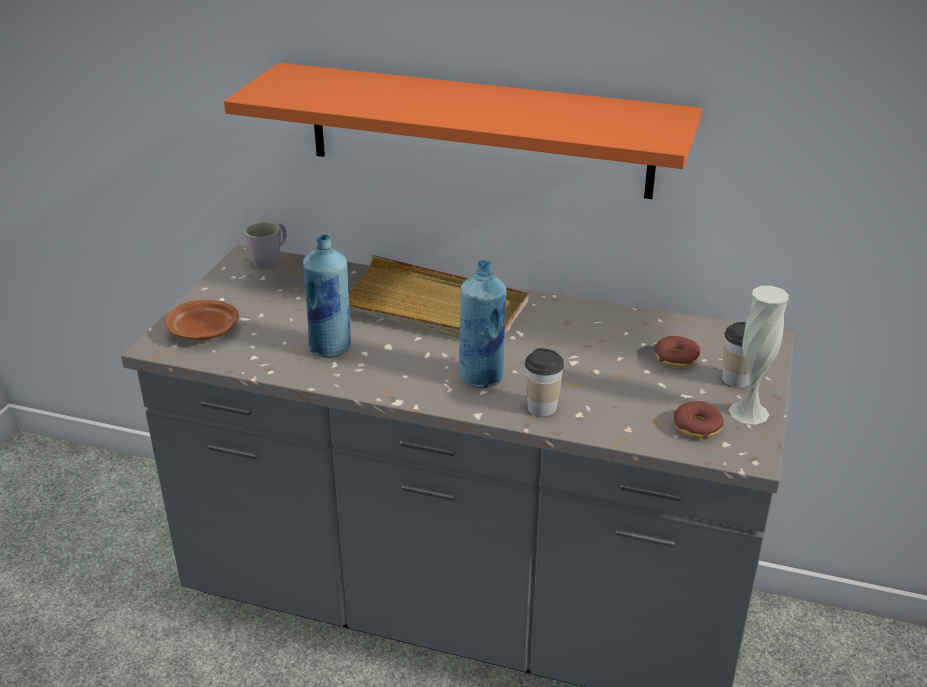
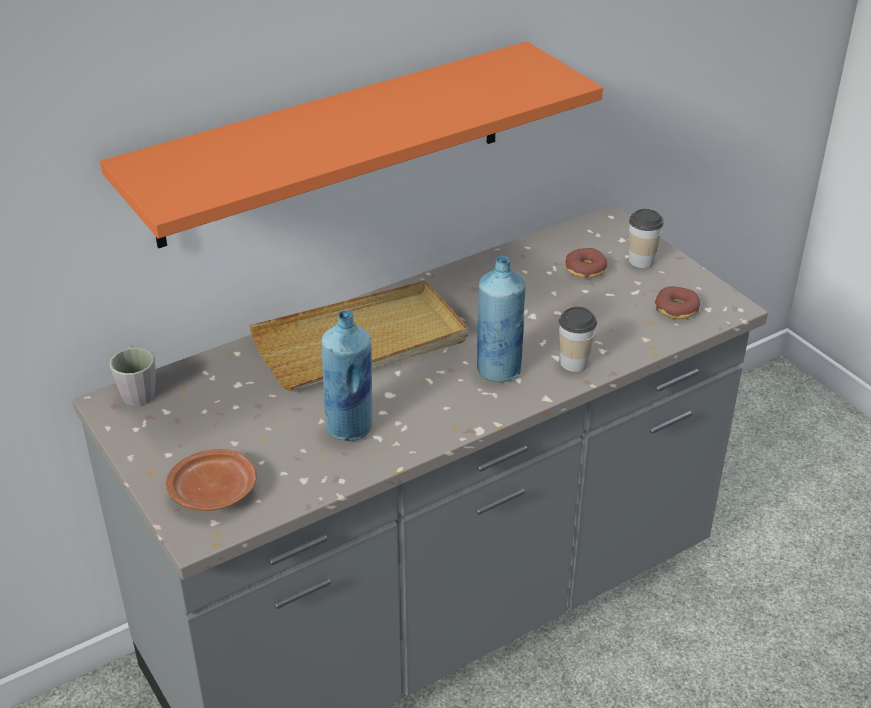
camera: 50 degrees left, 5 degrees up
white vase [729,286,789,425] -> none

